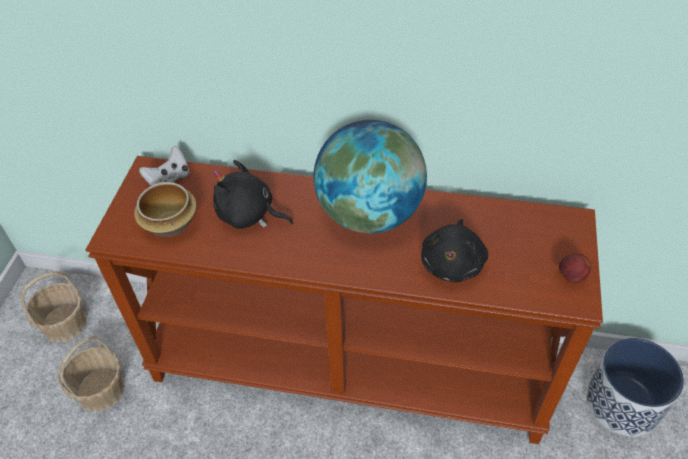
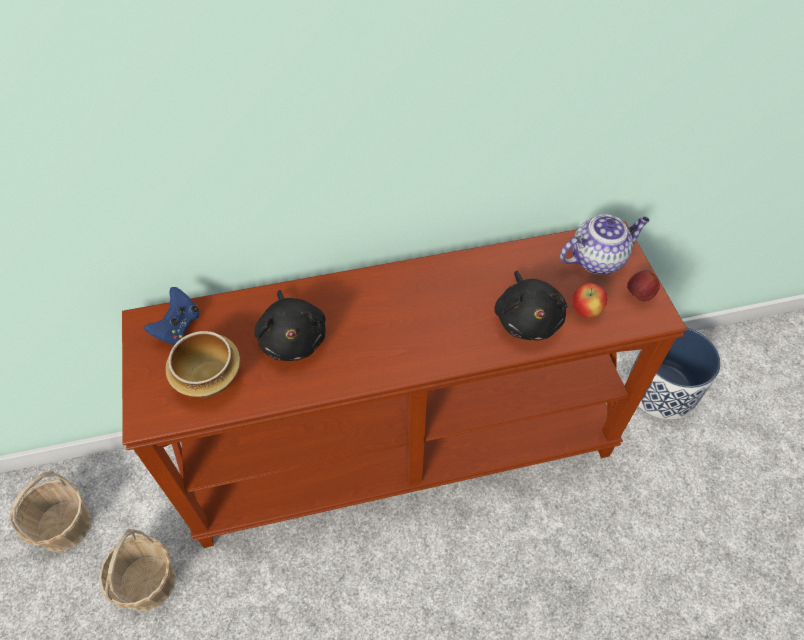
camera: 25 degrees left, 5 degrees up
white game controller [139,146,190,186] -> blue game controller [144,287,200,345]
black plush toy [213,160,293,229] -> black plush toy turned 105 degrees counterclockwise [254,290,325,361]
globe [314,120,427,233] -> none
none -> teapot [560,214,650,274]
none -> apple [572,283,607,318]

